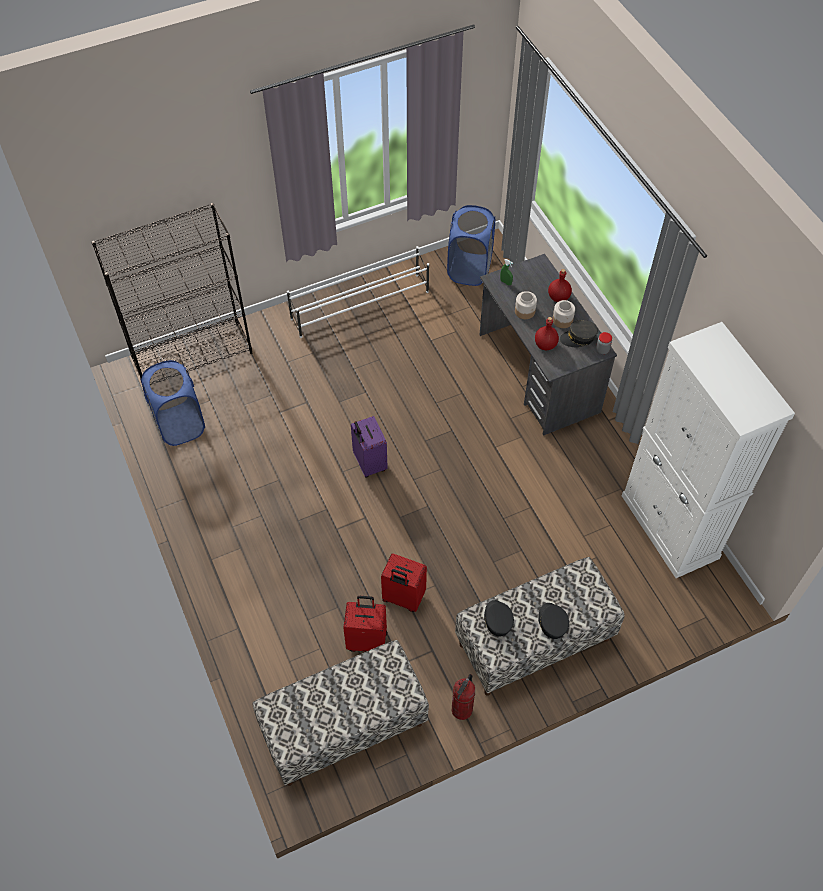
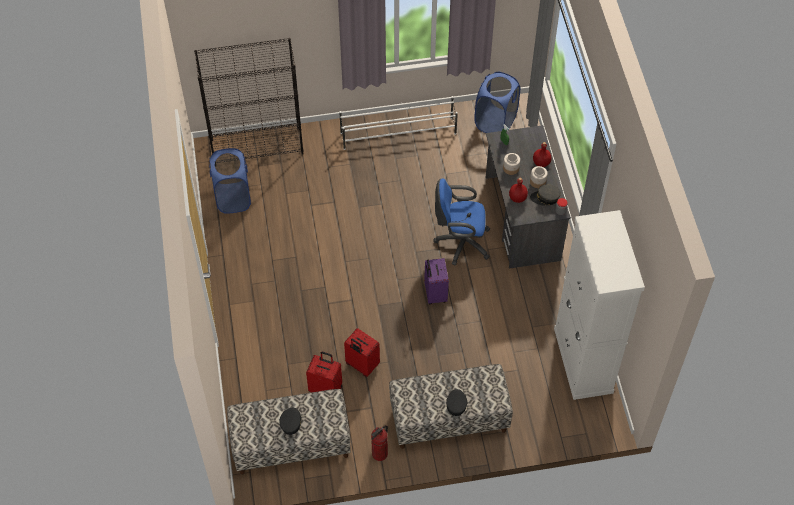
camera: 15 degrees right, 0 degrees up
purple suitcase [351,416,388,477] -> purple suitcase moved to [424,258,449,304]
black cap [484,600,514,636] -> black cap moved to [279,408,301,435]
none -> blue office chair [434,179,490,266]

